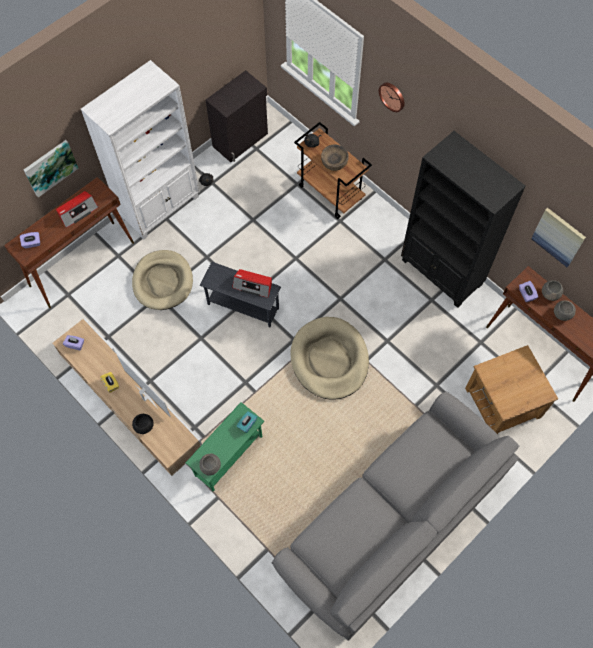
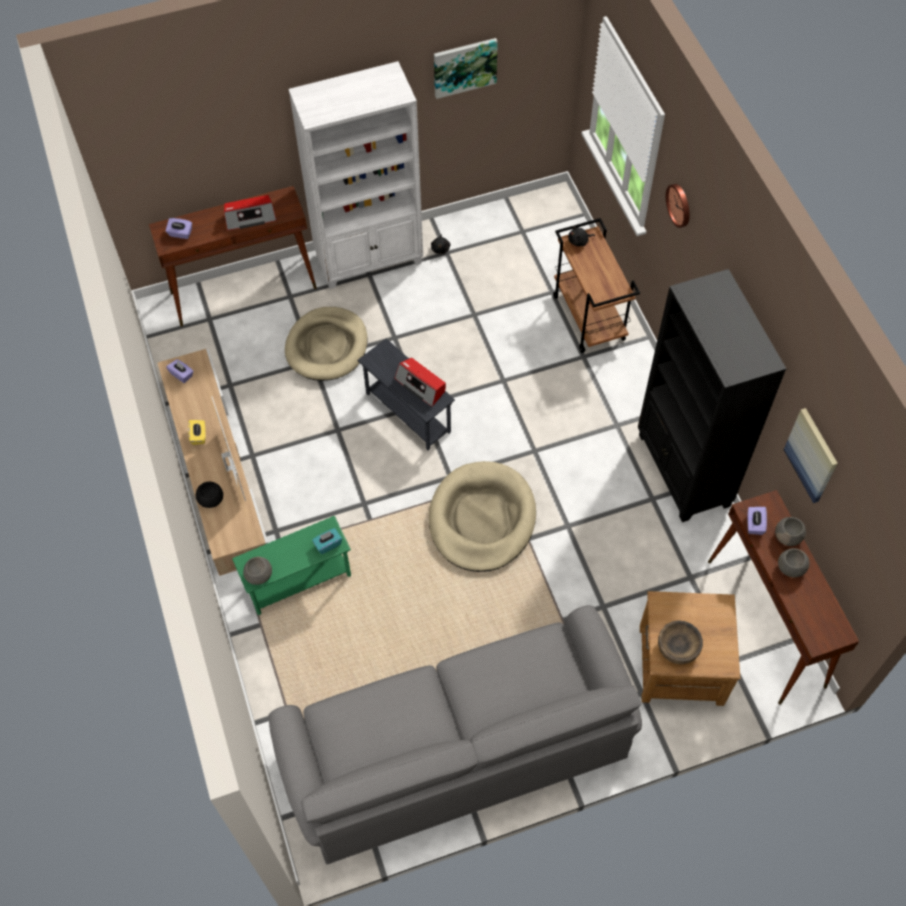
camera: 25 degrees right, 5 degrees down
picture [24,140,78,197] -> picture moved to [434,38,498,99]
black cabinet [206,70,268,162] -> none
brown bowl [321,145,349,171] -> brown bowl moved to [658,620,703,664]

